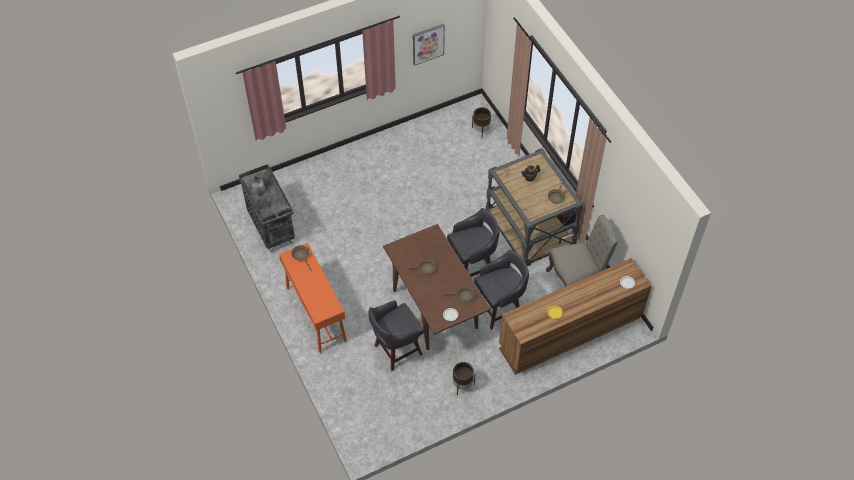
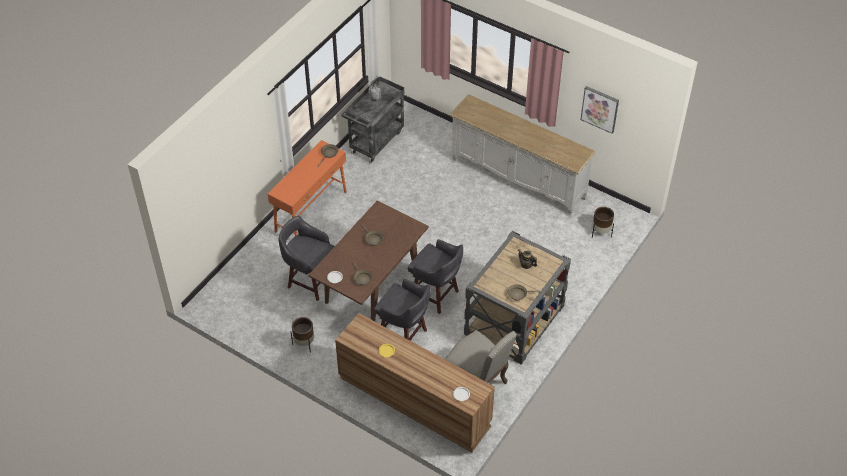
camera: 60 degrees right, 5 degrees down
none -> grey cabinet [449,94,596,218]

